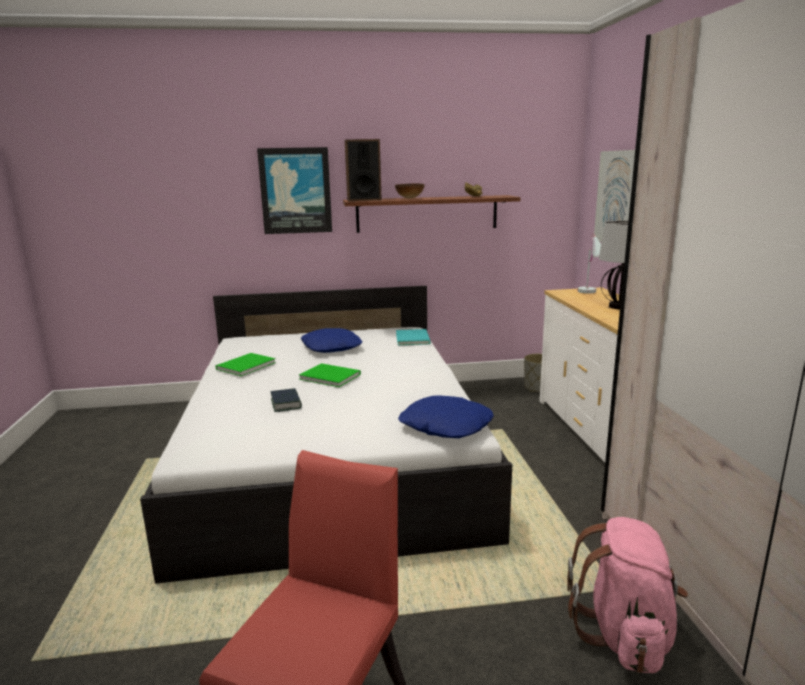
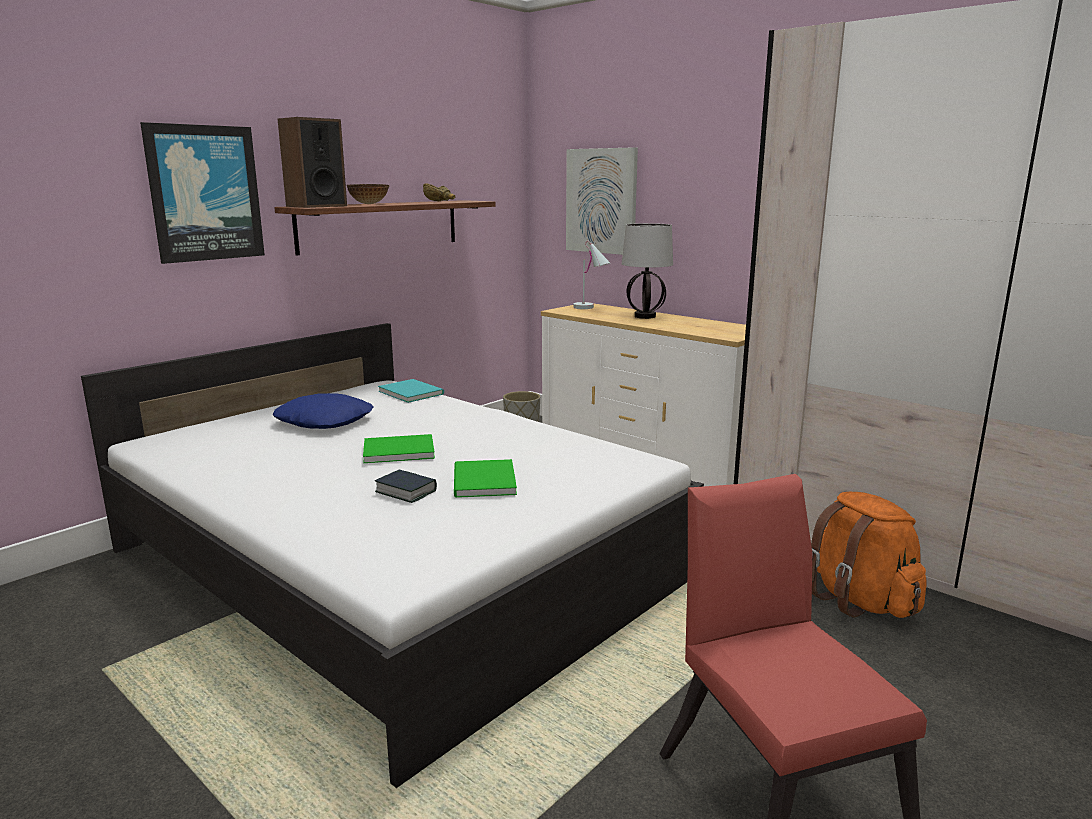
camera: 40 degrees left, 0 degrees up
green book [215,353,276,376] -> green book moved to [454,459,517,498]
blue pillow [398,395,494,438] -> none
pink backpack [567,517,688,673] -> orange backpack [811,491,927,618]

